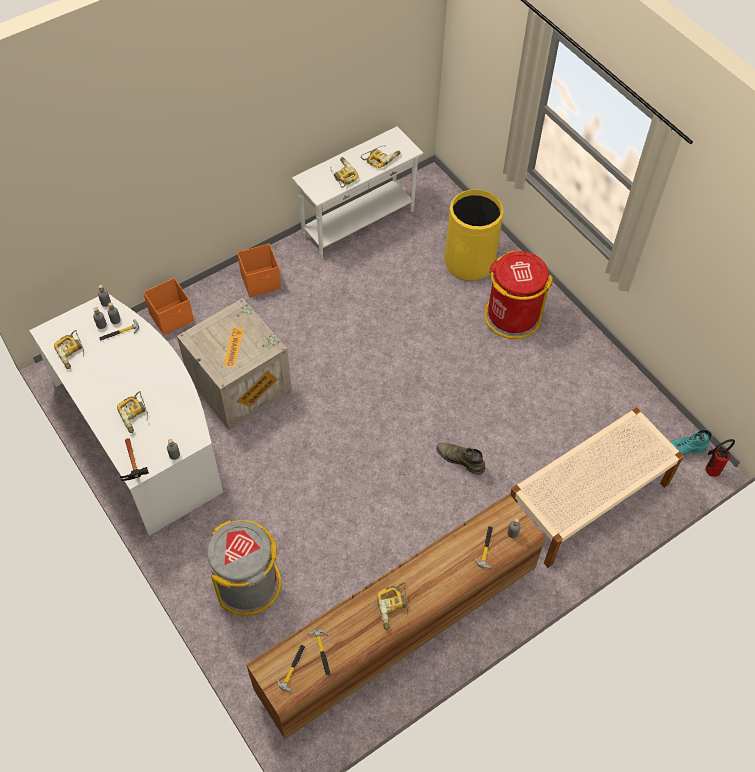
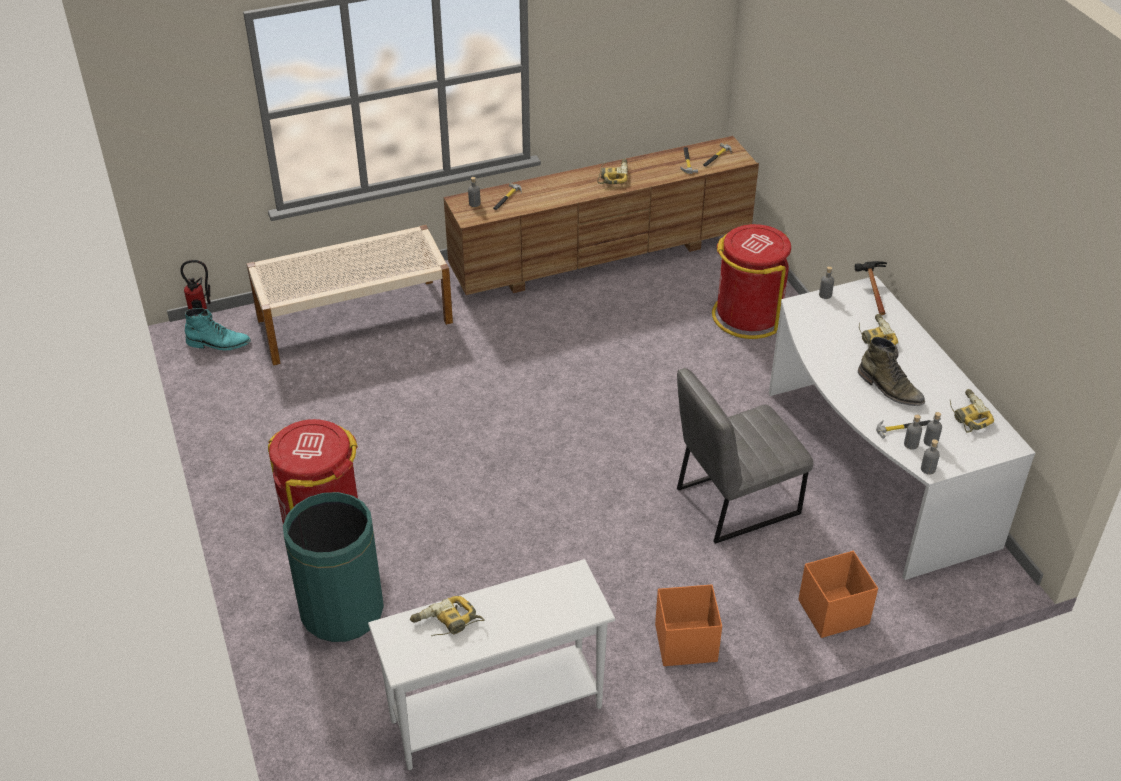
camera: 165 degrees left, 15 degrees down
crate [177,298,292,430] -> grey chair [677,368,813,544]
grey trash can [207,520,281,616] -> red trash can [712,224,791,339]
power drill [331,157,359,188] -> none
green boot [436,443,485,475] -> green boot moved to [858,337,925,406]
yellow trash can [445,189,504,281] -> green trash can [283,492,384,642]

